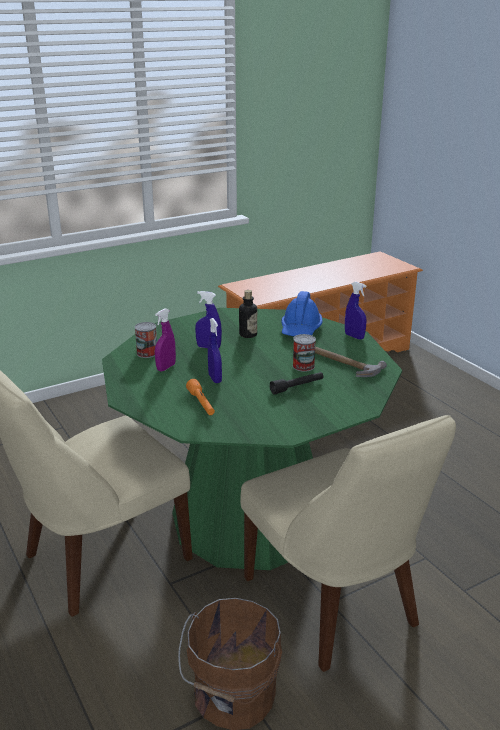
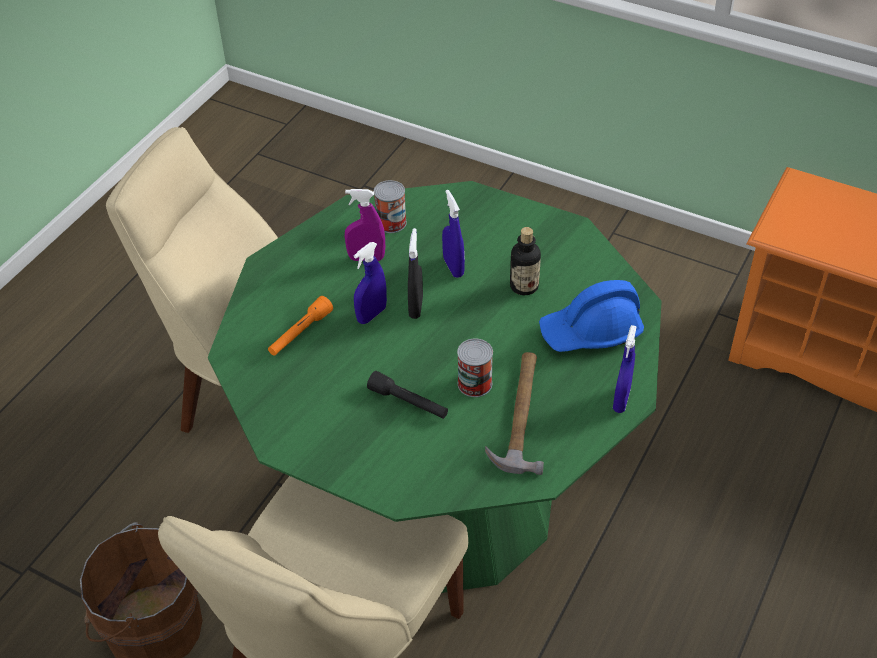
camera: 60 degrees right, 20 degrees up
none -> black spray bottle [408,228,423,319]

